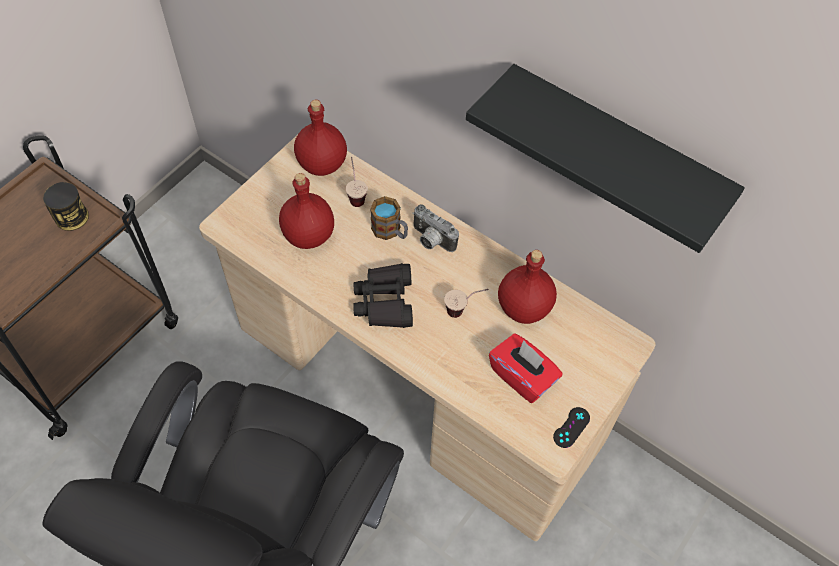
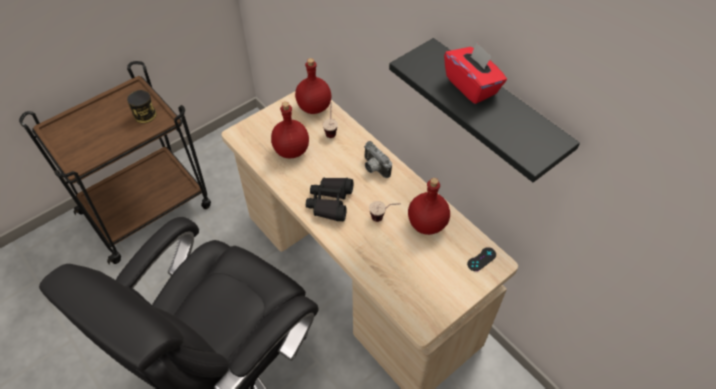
camera: 15 degrees right, 5 degrees down
mug [370,196,408,240] -> none
red tissue box [489,333,563,403] -> red tissue box moved to [444,42,507,104]
black game controller [553,407,590,448] -> black game controller moved to [467,247,496,271]

